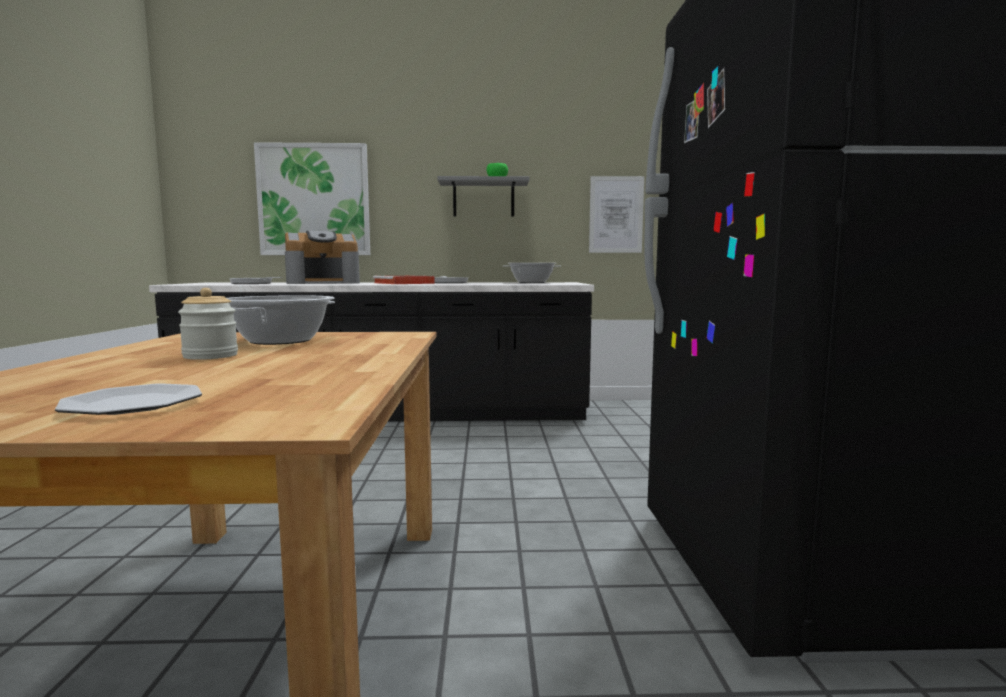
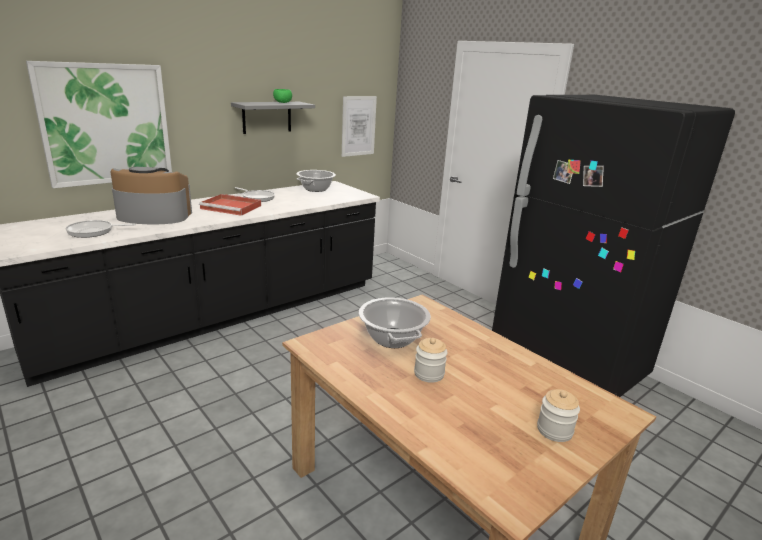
camera: 40 degrees left, 15 degrees up
plate [55,383,202,415] -> jar [537,389,580,442]
coffee machine [285,231,360,284] -> coffee machine turned 120 degrees counterclockwise [111,167,192,224]

